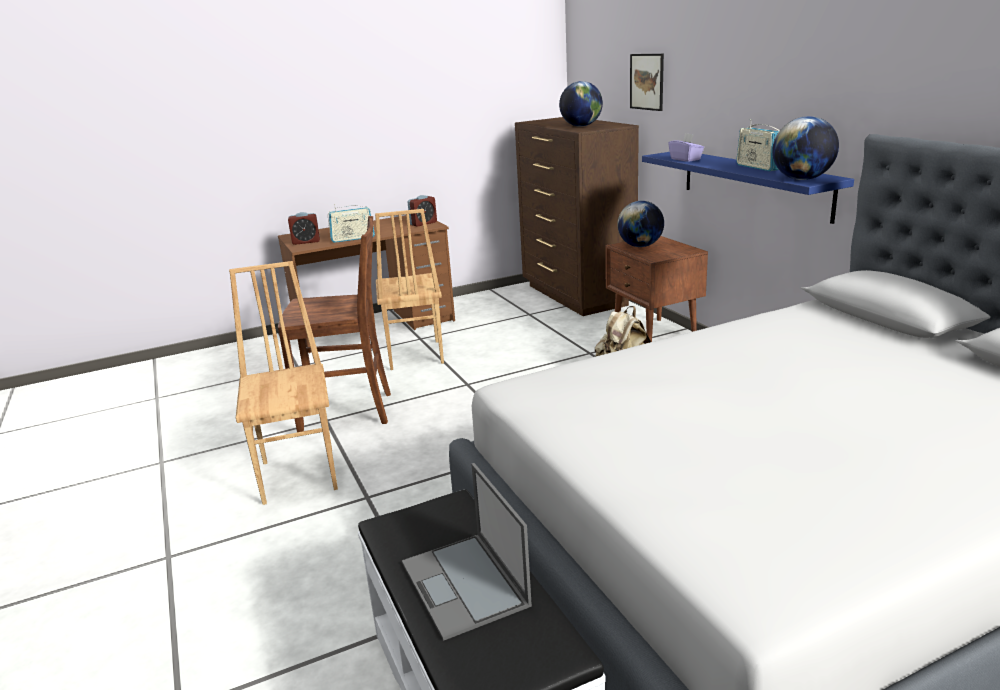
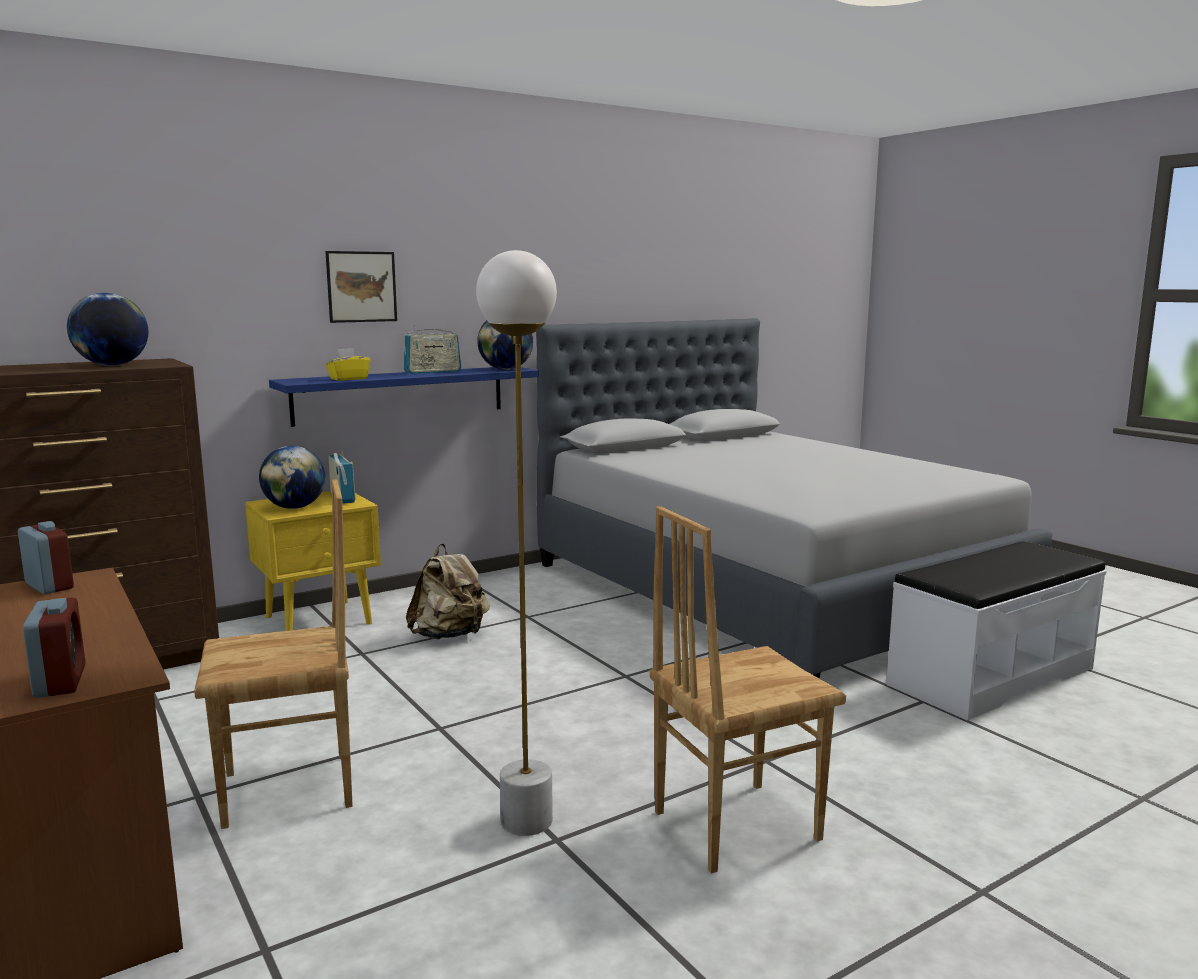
camera: 100 degrees left, 10 degrees down
brown chair [278,216,391,432] -> white floor lamp [476,250,557,836]
radio [328,204,375,243] -> radio moved to [329,452,355,504]
laptop [402,463,532,641] -> none
brown nightstand [605,236,708,342] -> yellow nightstand [245,491,381,631]
picture [630,54,664,111] -> picture moved to [325,251,397,323]
purple tissue box [668,133,704,162] -> yellow tissue box [325,348,371,381]

